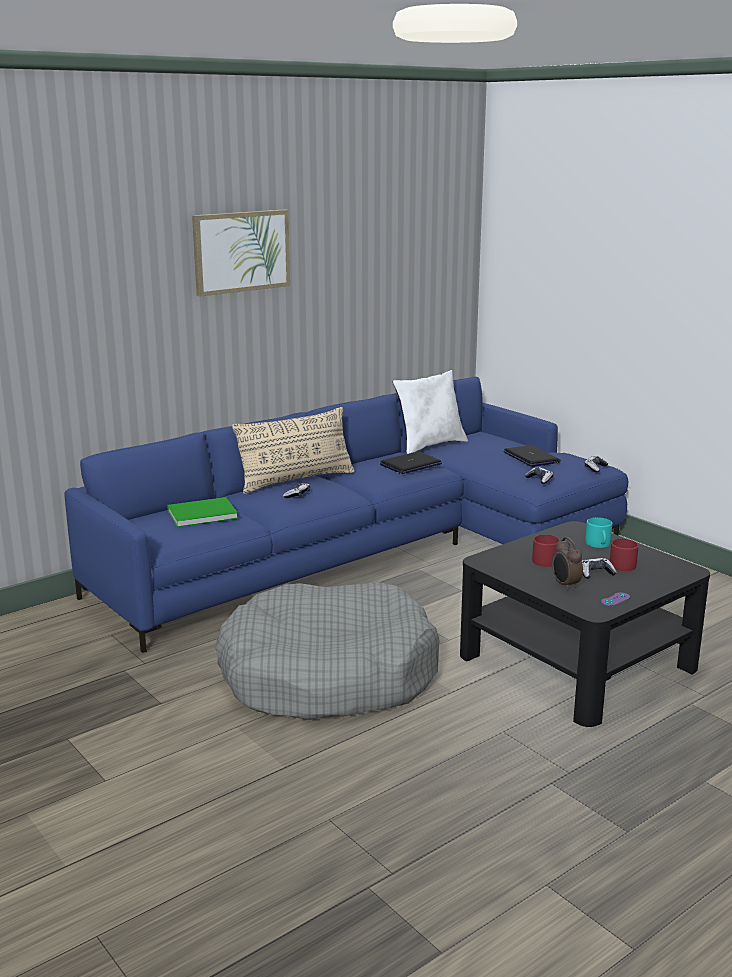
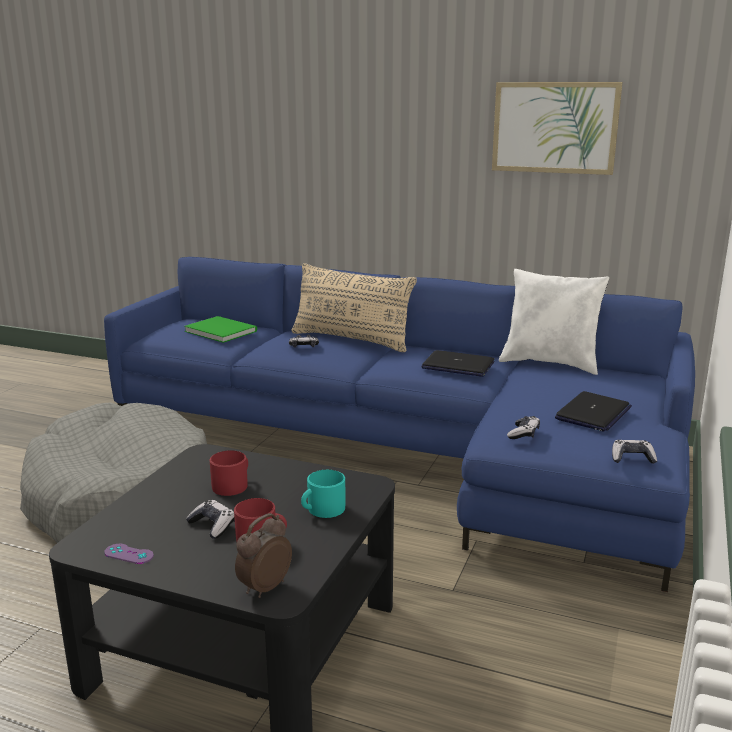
camera: 60 degrees right, 0 degrees up
picture [192,209,290,296] -> picture moved to [492,82,623,175]
alarm clock [552,537,583,590] -> alarm clock moved to [235,513,292,598]

